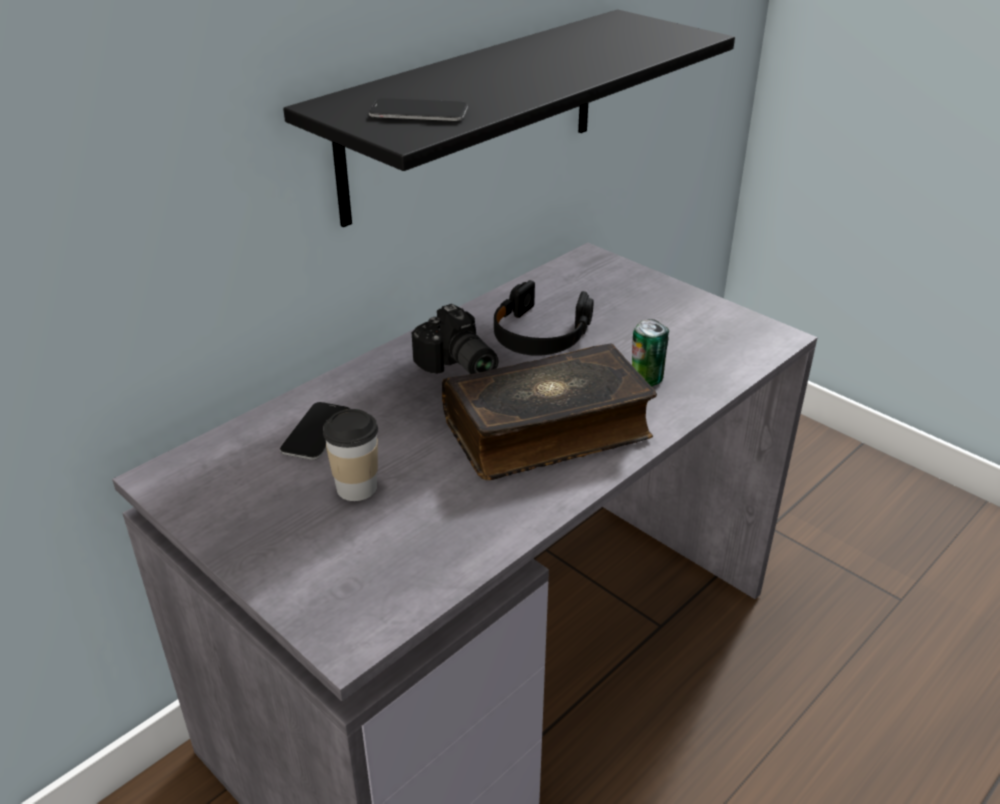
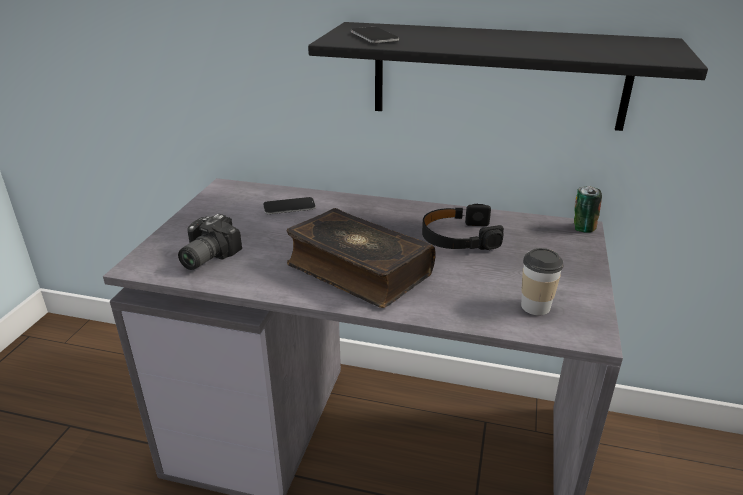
camera: 60 degrees right, 5 degrees down
cup [323,409,378,501] -> cup moved to [521,248,563,315]
camera [412,304,499,374] -> camera moved to [178,214,242,270]
can [632,319,669,387] -> can moved to [574,186,602,233]

